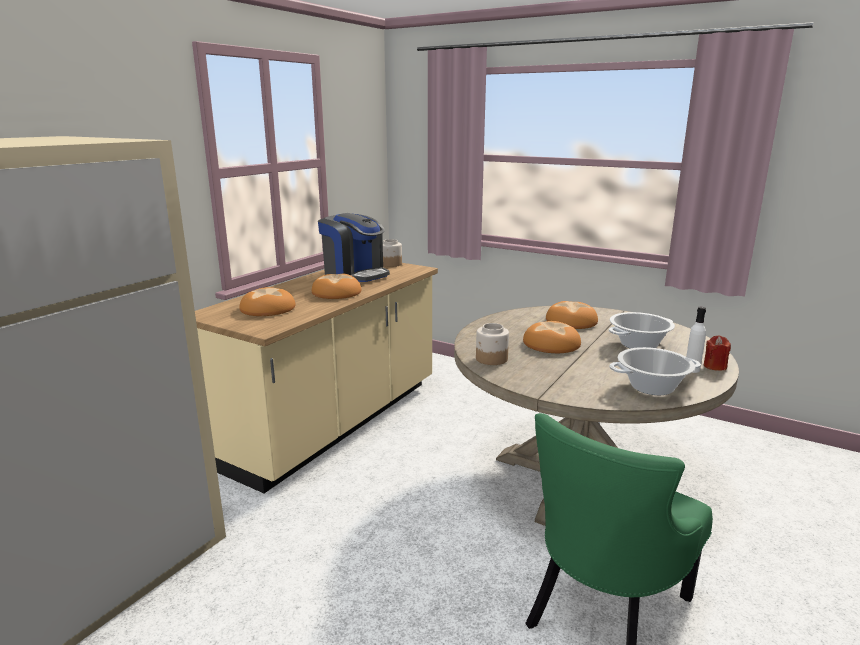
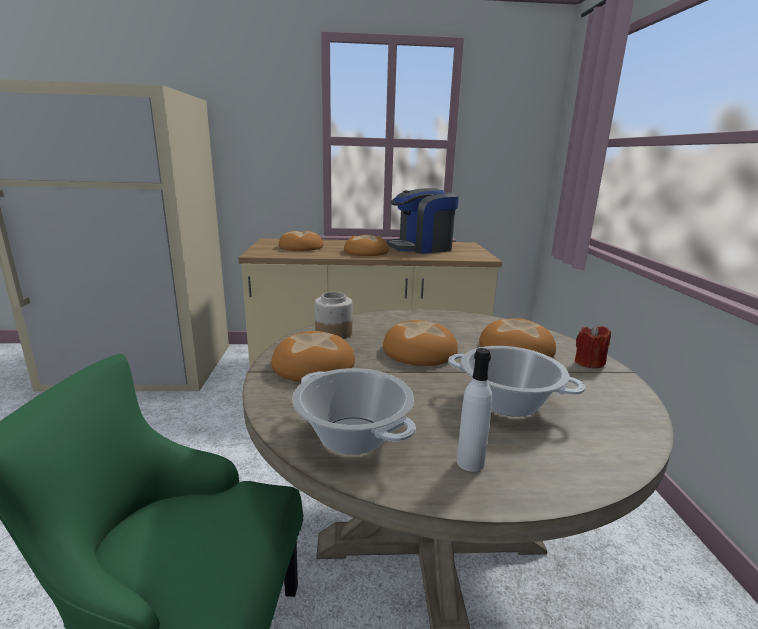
camera: 55 degrees right, 0 degrees up
coffee machine [318,213,390,282] -> coffee machine turned 60 degrees clockwise [386,188,459,254]
jar [383,239,402,267] -> none
red candle [704,336,731,371] -> red candle moved to [575,325,611,368]
none -> bread [271,331,355,382]

